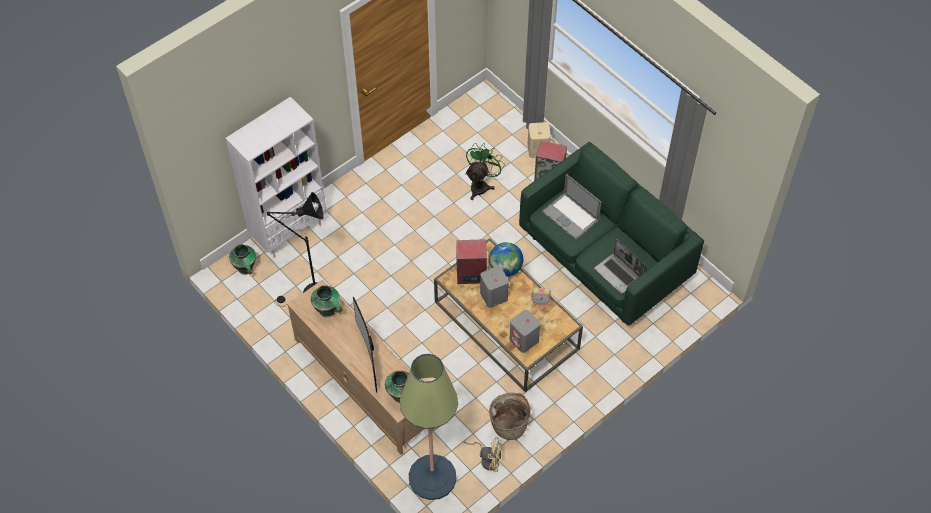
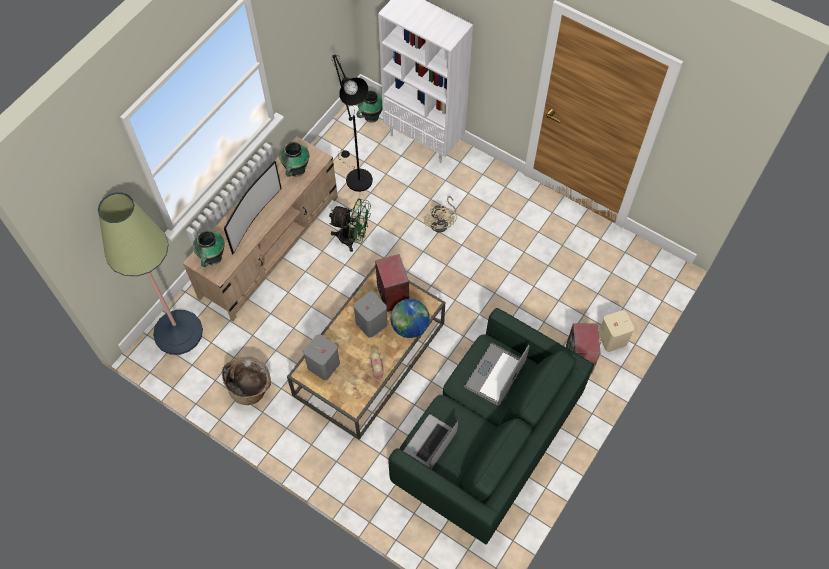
camera: 75 degrees right, 5 degrees up
television [353,297,378,393] -> television turned 150 degrees clockwise [224,161,282,254]
beige fan [464,437,502,472] -> beige fan moved to [424,196,457,233]
green fan [465,143,505,200] -> green fan moved to [329,198,371,252]

